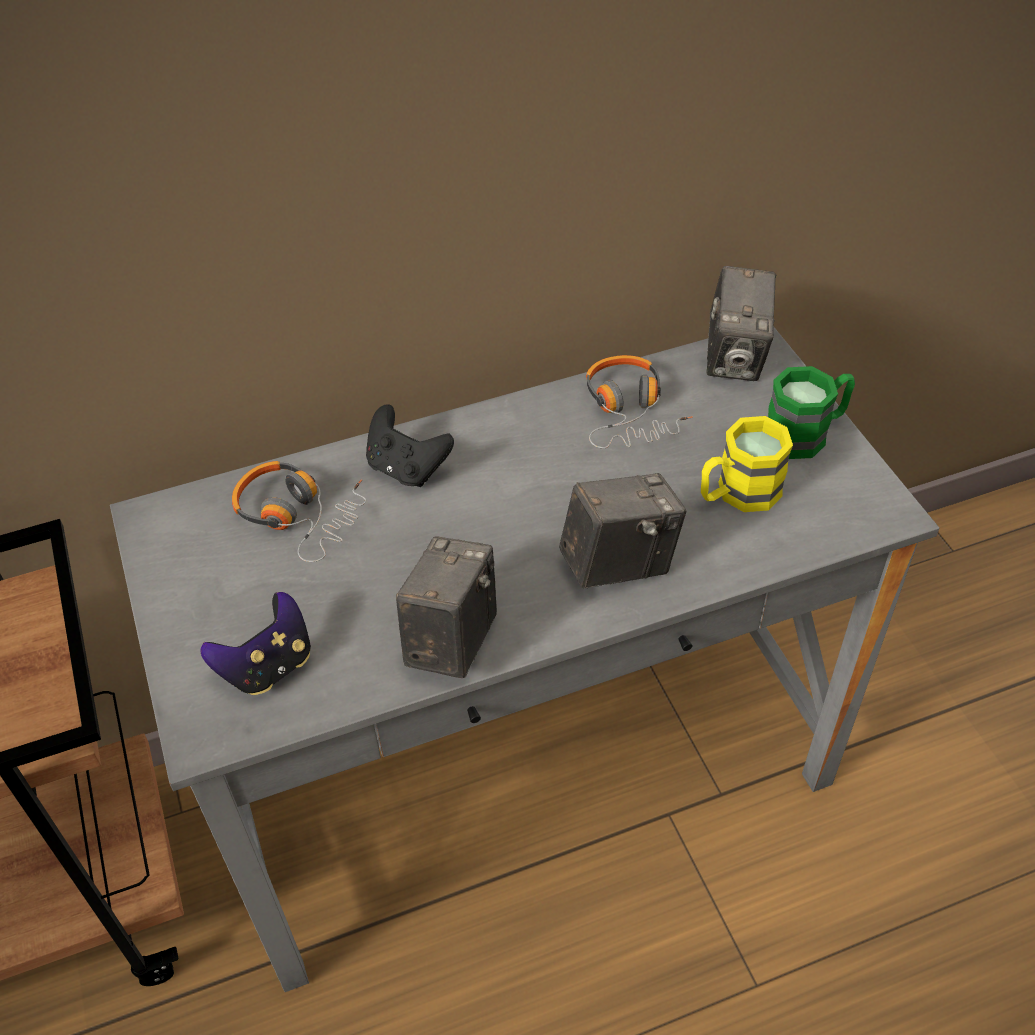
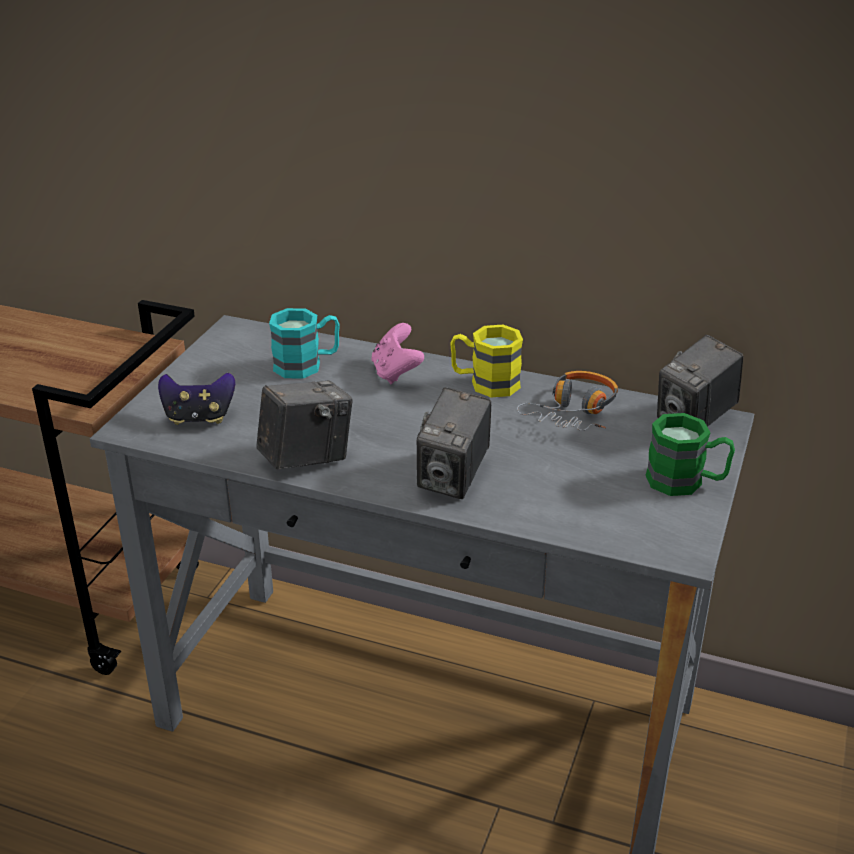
camera: 40 degrees right, 15 degrees down
headphones [232,461,366,562] -> turquoise mug [269,308,340,379]
black game controller [366,404,454,487] -> pink game controller [371,323,424,384]
camera [559,473,687,589] -> camera turned 90 degrees clockwise [416,387,491,499]
yellow mug [701,416,793,512] -> yellow mug moved to [450,325,523,397]

